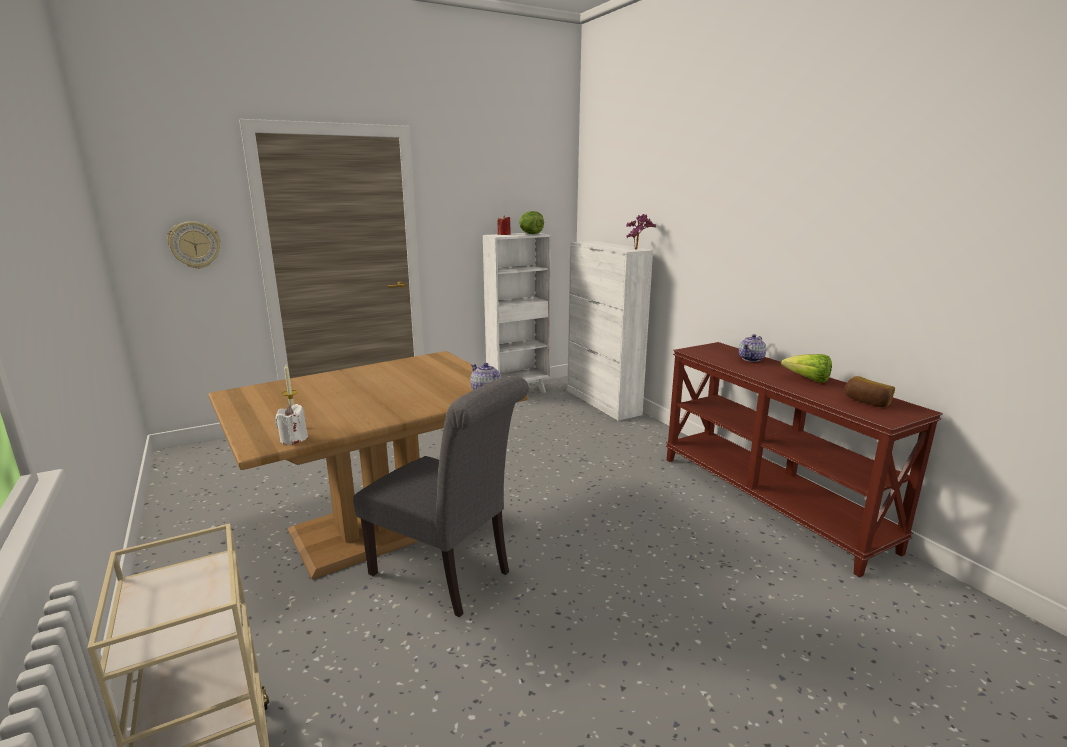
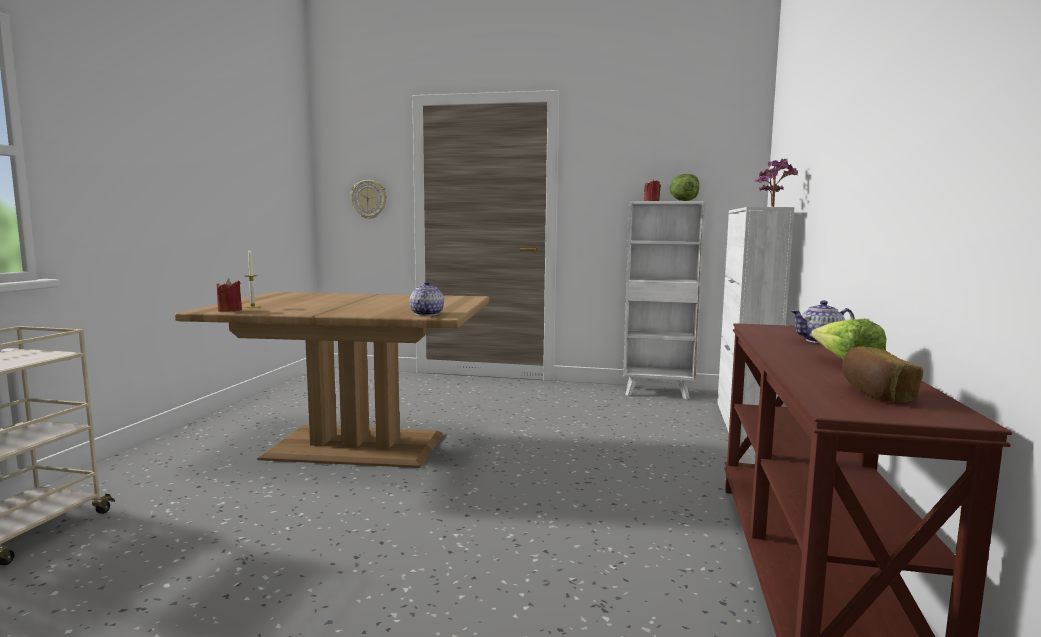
camera: 40 degrees right, 10 degrees down
white candle [275,404,308,445] -> red candle [216,278,242,312]
grey chair [353,376,529,618] -> none

